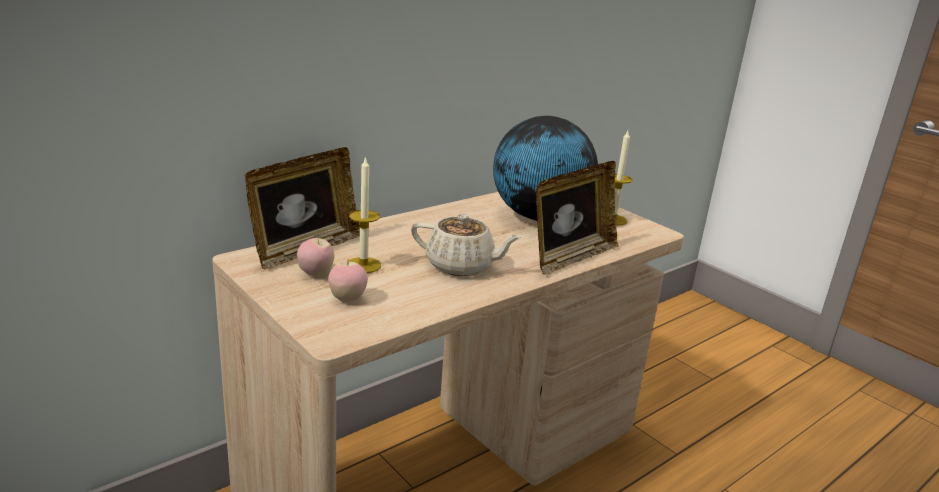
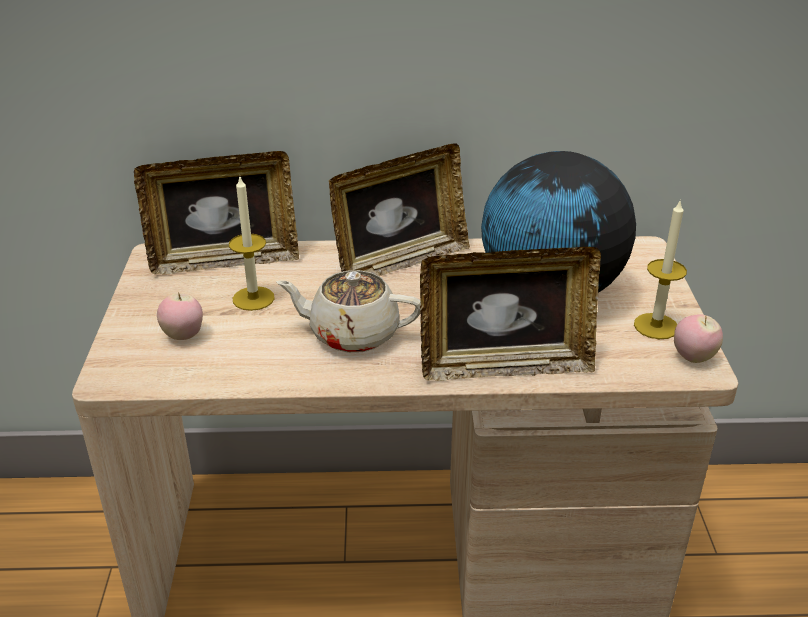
camera: 40 degrees right, 10 degrees up
apple [297,238,334,277] -> apple moved to [674,314,723,363]
beige teapot [411,214,521,276] -> beige teapot turned 135 degrees clockwise [276,270,421,353]
none -> picture frame [329,144,470,276]

